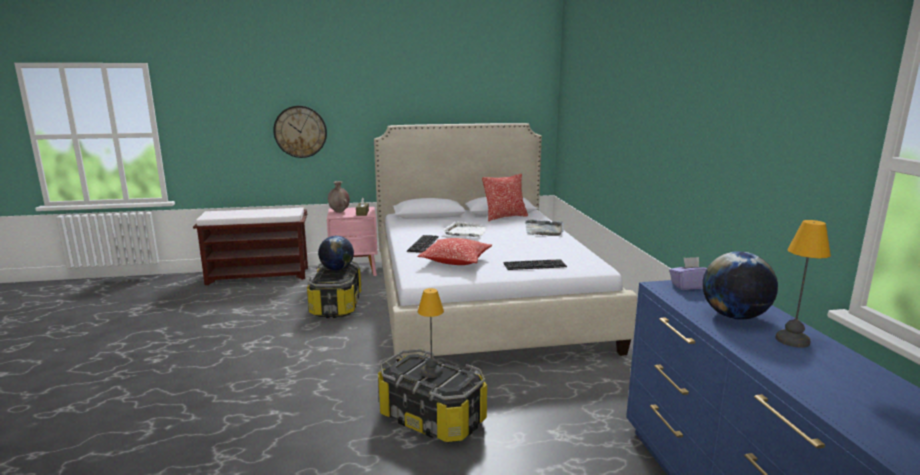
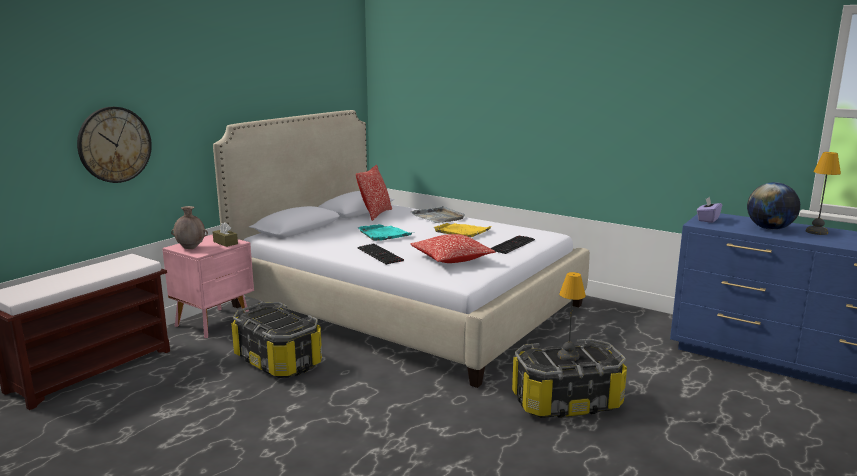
camera: 45 degrees left, 0 degrees up
globe [318,236,354,270] -> none
white tray [443,222,487,237] -> turquoise tray [358,224,414,241]
none -> yellow tray [433,223,492,237]

